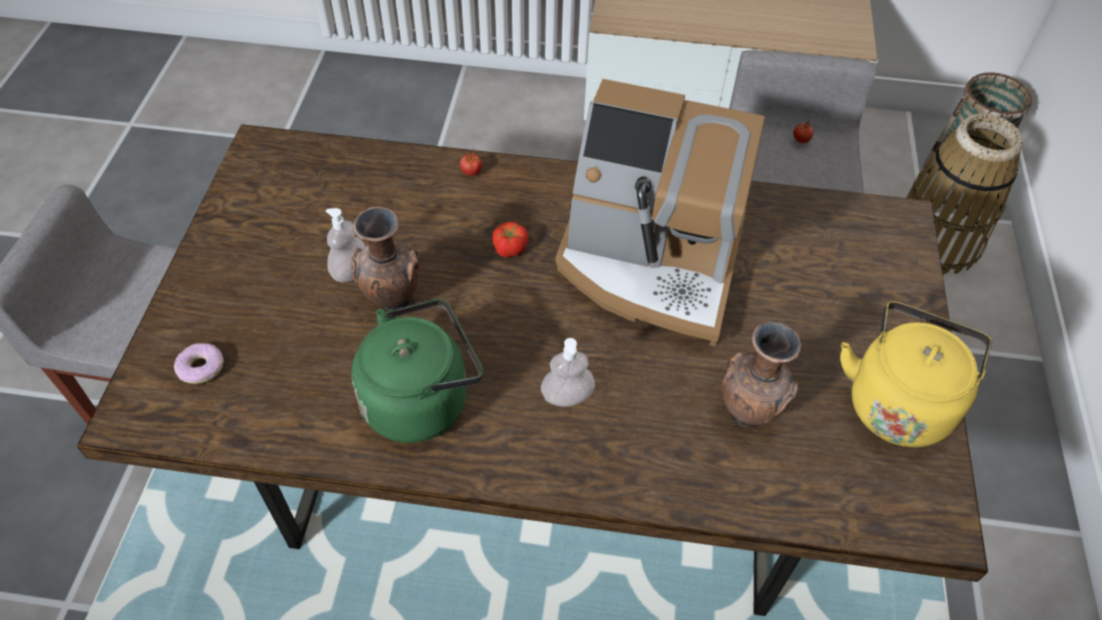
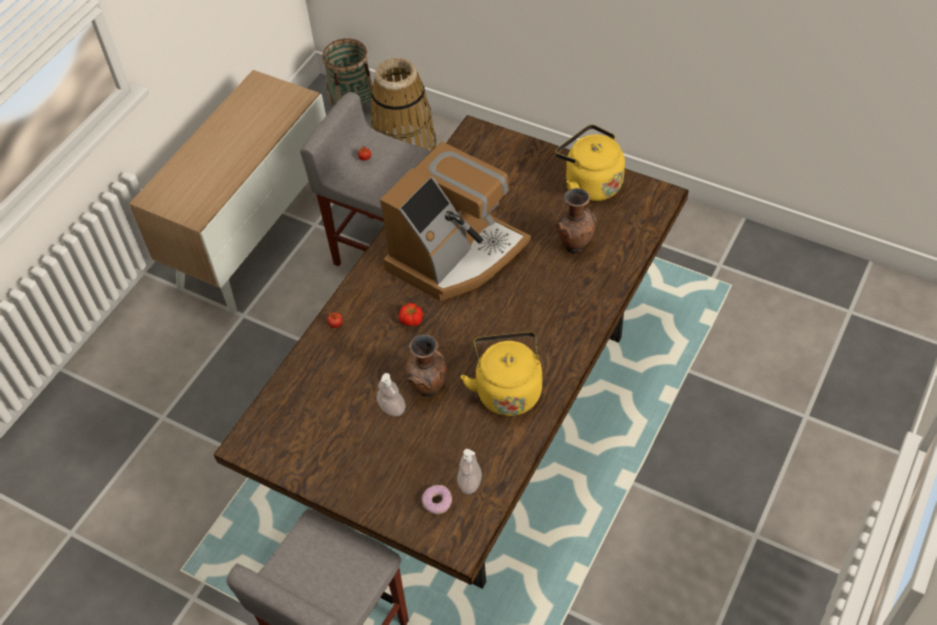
camera: 65 degrees left, 0 degrees up
green kettle [351,299,483,443] -> yellow kettle [461,332,542,416]
soap dispenser [541,338,595,407] -> soap dispenser moved to [457,449,482,494]

